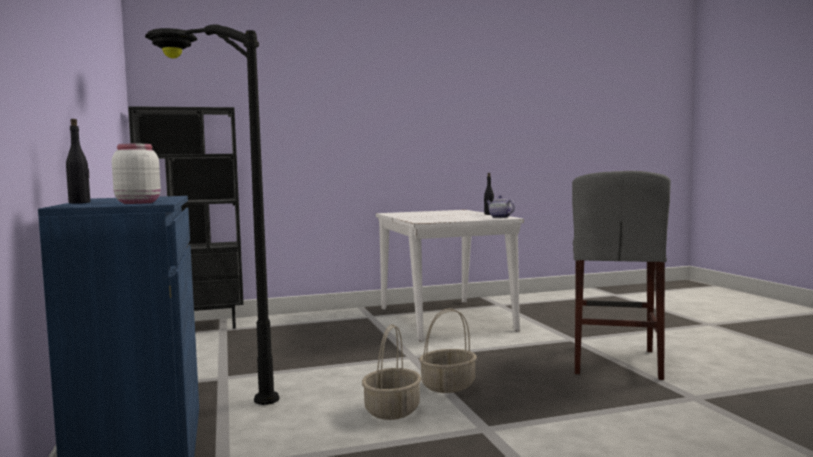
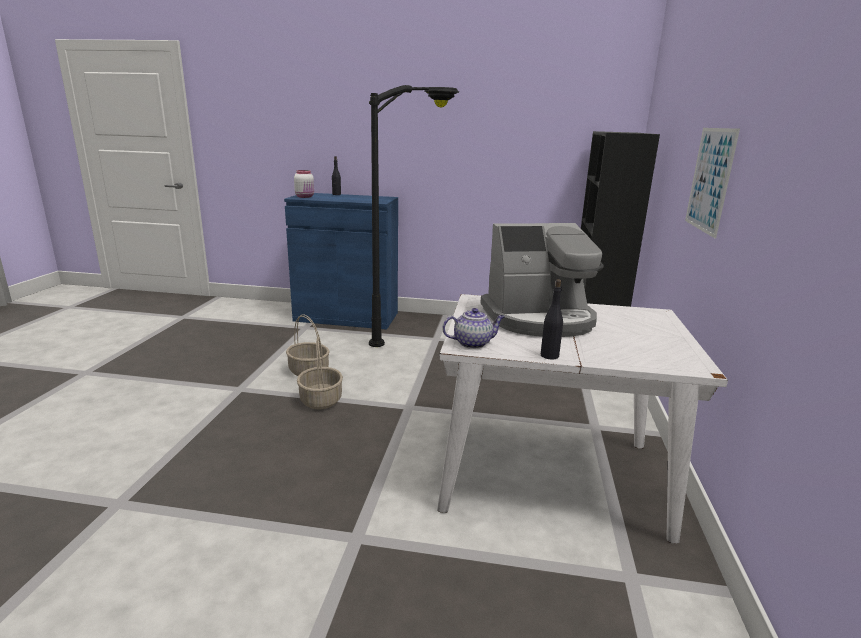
camera: 115 degrees right, 15 degrees up
grey stool [572,171,671,380] -> none
none -> coffee machine [480,223,604,337]
none -> picture [685,128,740,238]

